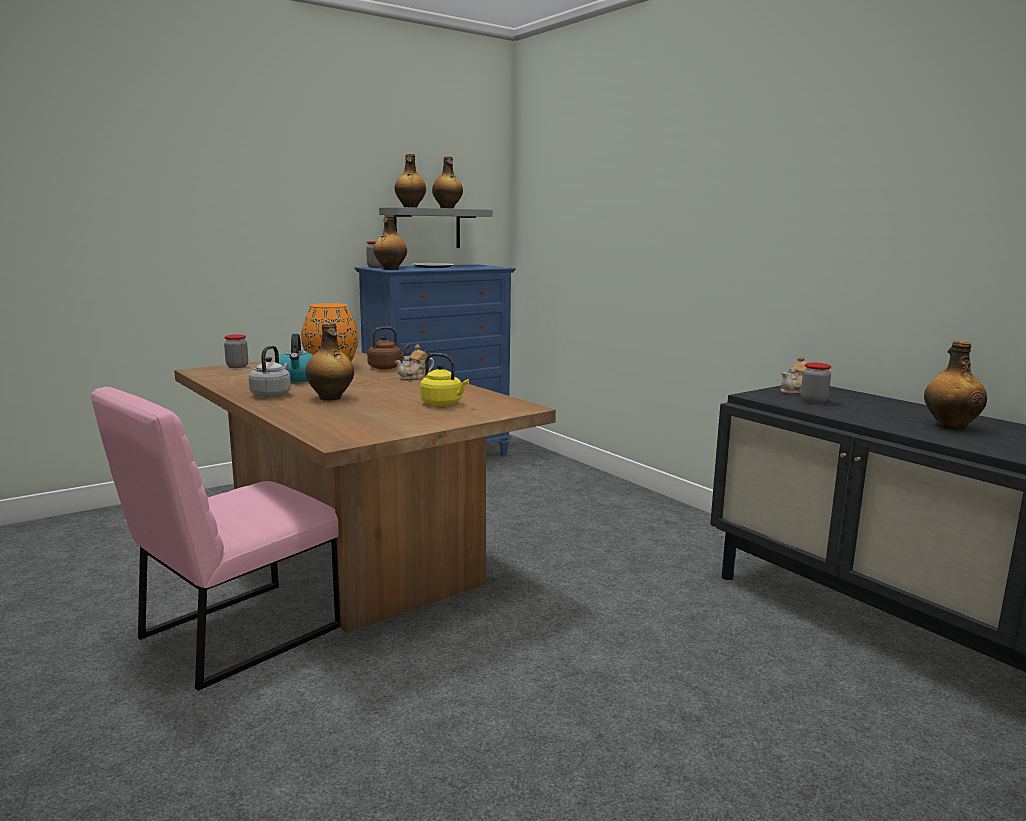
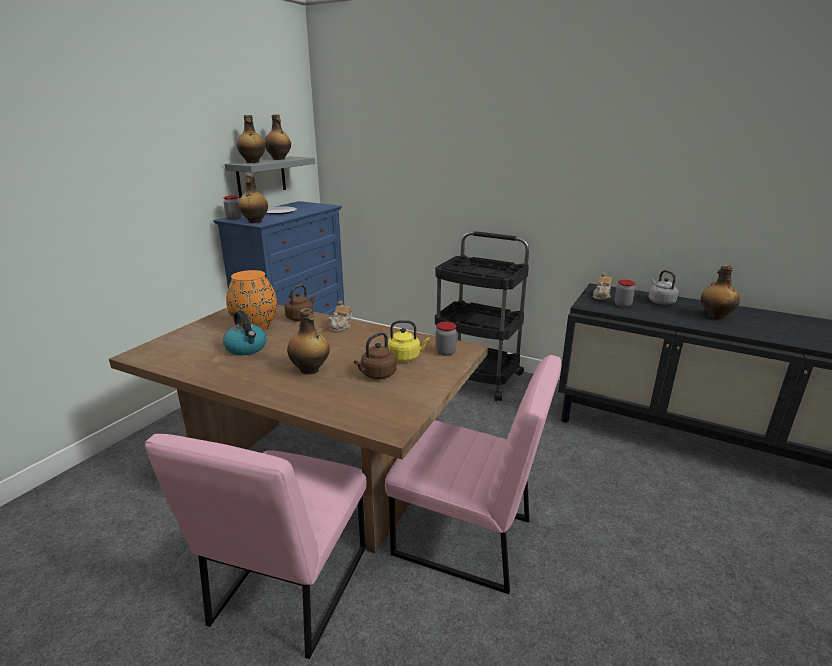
camera: 25 degrees left, 10 degrees up
jar [224,335,248,368] -> jar moved to [435,322,457,356]
grey kettle [249,345,291,397] -> grey kettle moved to [648,270,679,305]
none -> brown kettle [354,332,396,379]
none -> pink chair [385,355,561,594]
none -> black cart [435,231,529,401]

